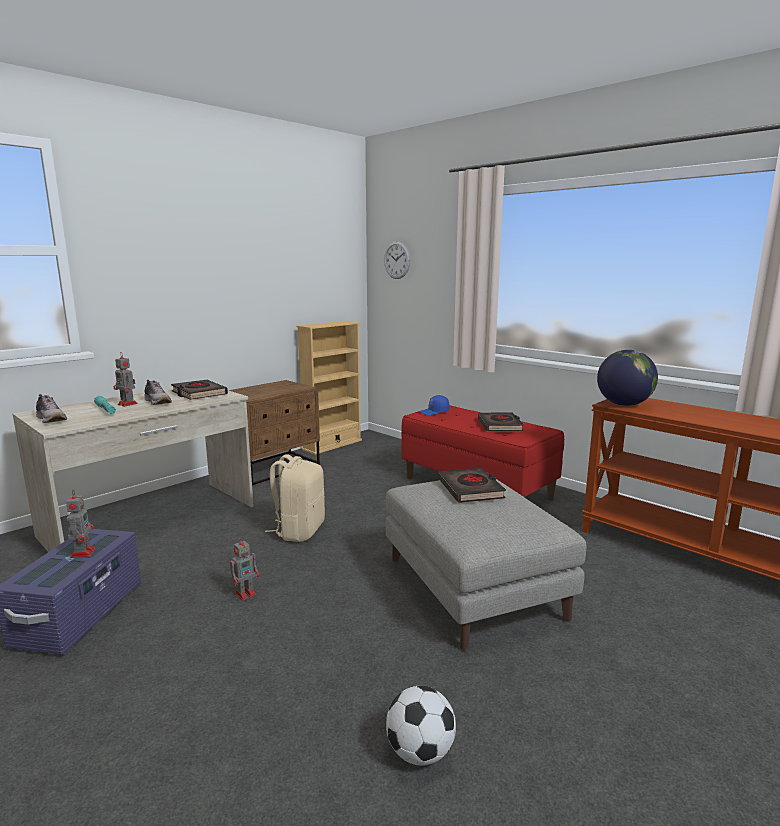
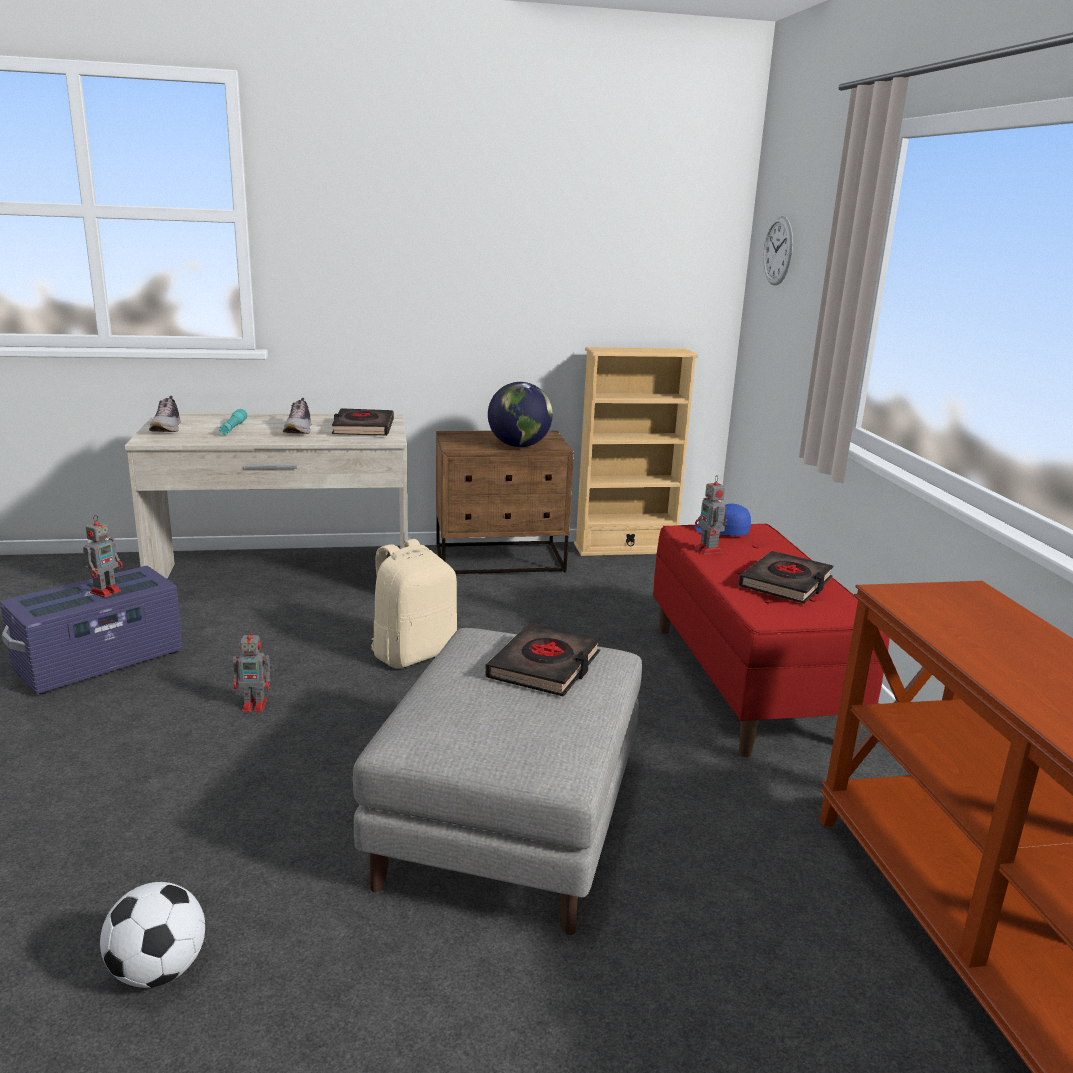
camera: 35 degrees right, 5 degrees up
toy robot [114,352,138,407] -> toy robot moved to [695,475,727,555]
globe [597,350,658,406] -> globe moved to [488,382,553,447]

